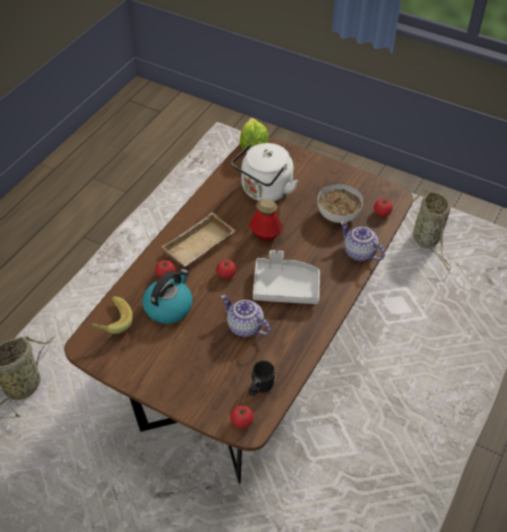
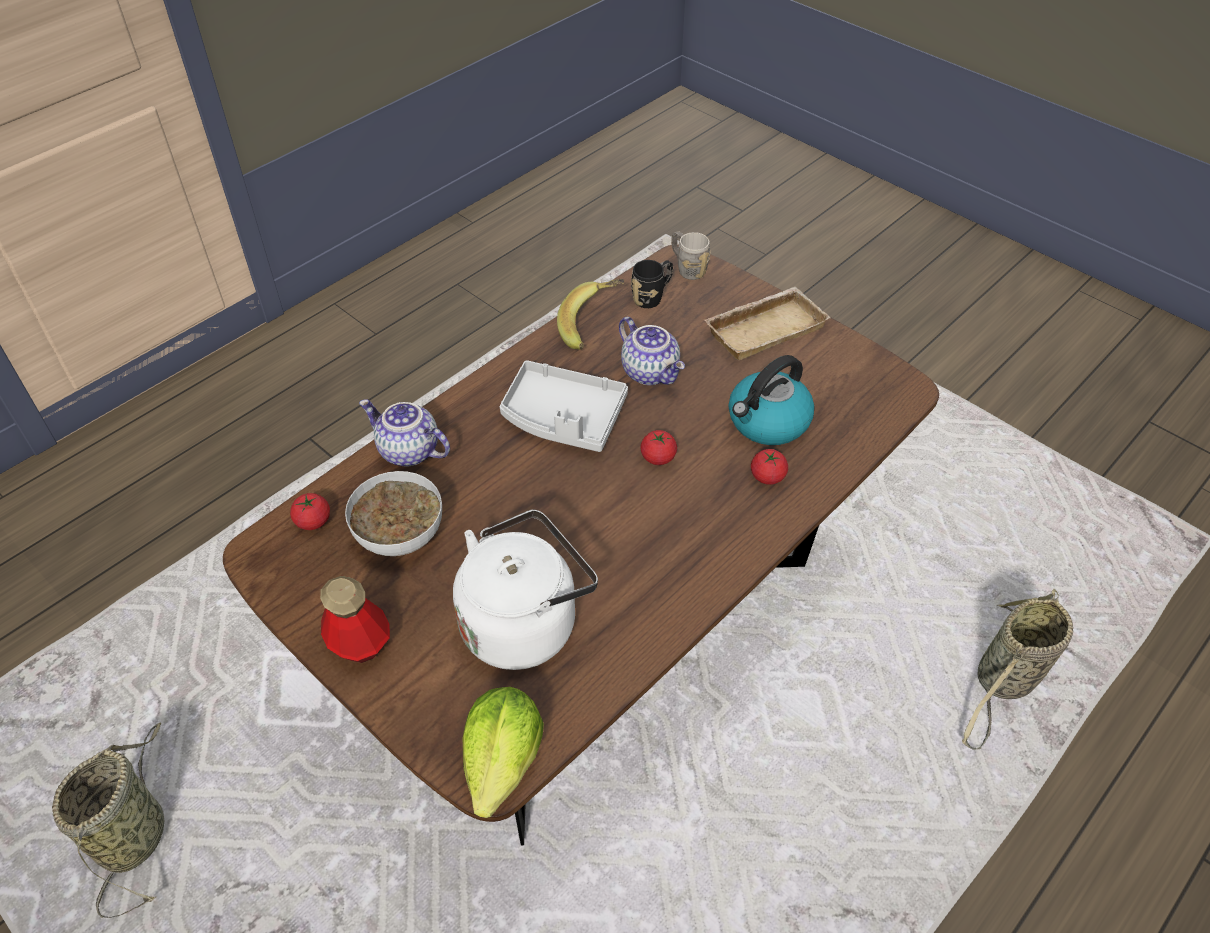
camera: 165 degrees left, 0 degrees up
banana [88,296,133,334] -> banana moved to [557,279,624,349]
beige tray [162,212,235,267] -> beige tray moved to [704,287,831,360]
tomato [230,405,254,428] -> grey mug [671,231,710,280]
bottle [249,199,283,242] -> bottle moved to [320,576,390,663]
teapot [340,221,385,261] -> teapot turned 150 degrees clockwise [359,399,450,466]

